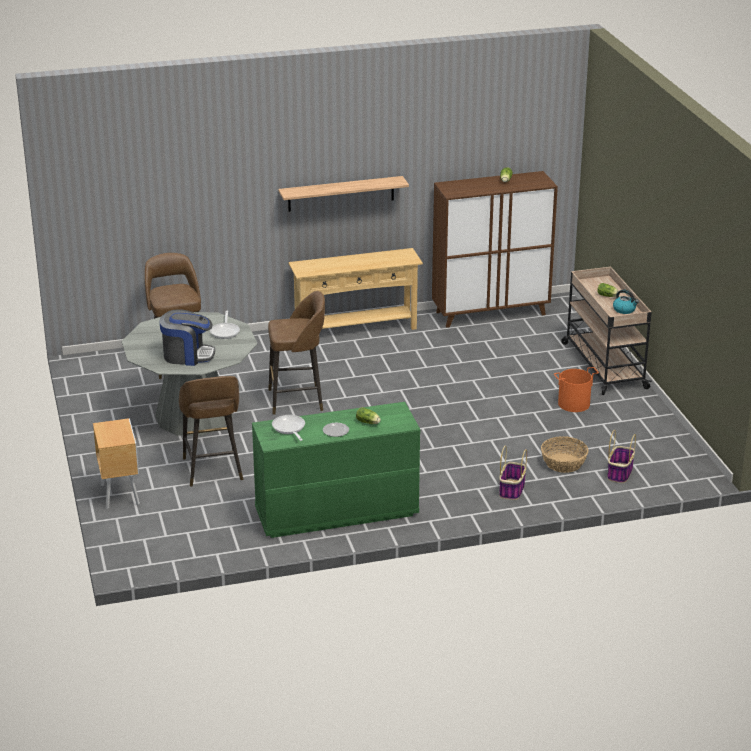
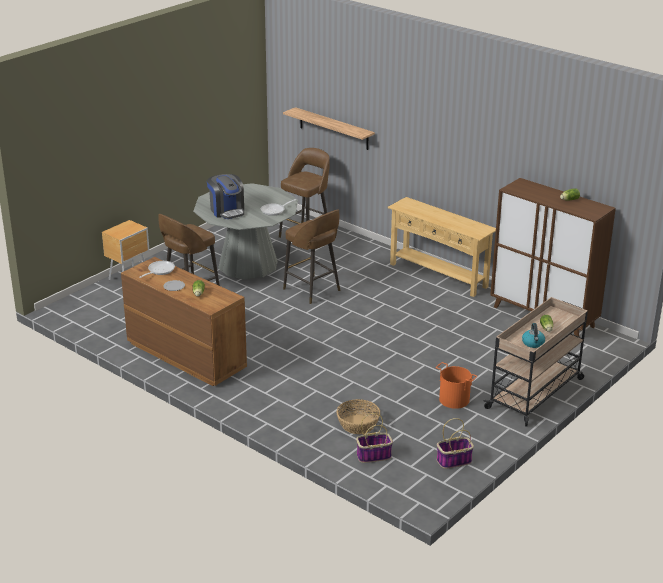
camera: 55 degrees right, 0 degrees up
green dresser [252,402,420,538] -> brown dresser [121,257,247,386]
shelf [279,176,409,212] -> shelf moved to [283,107,375,150]
basket [499,445,527,500] -> basket moved to [437,418,474,469]

